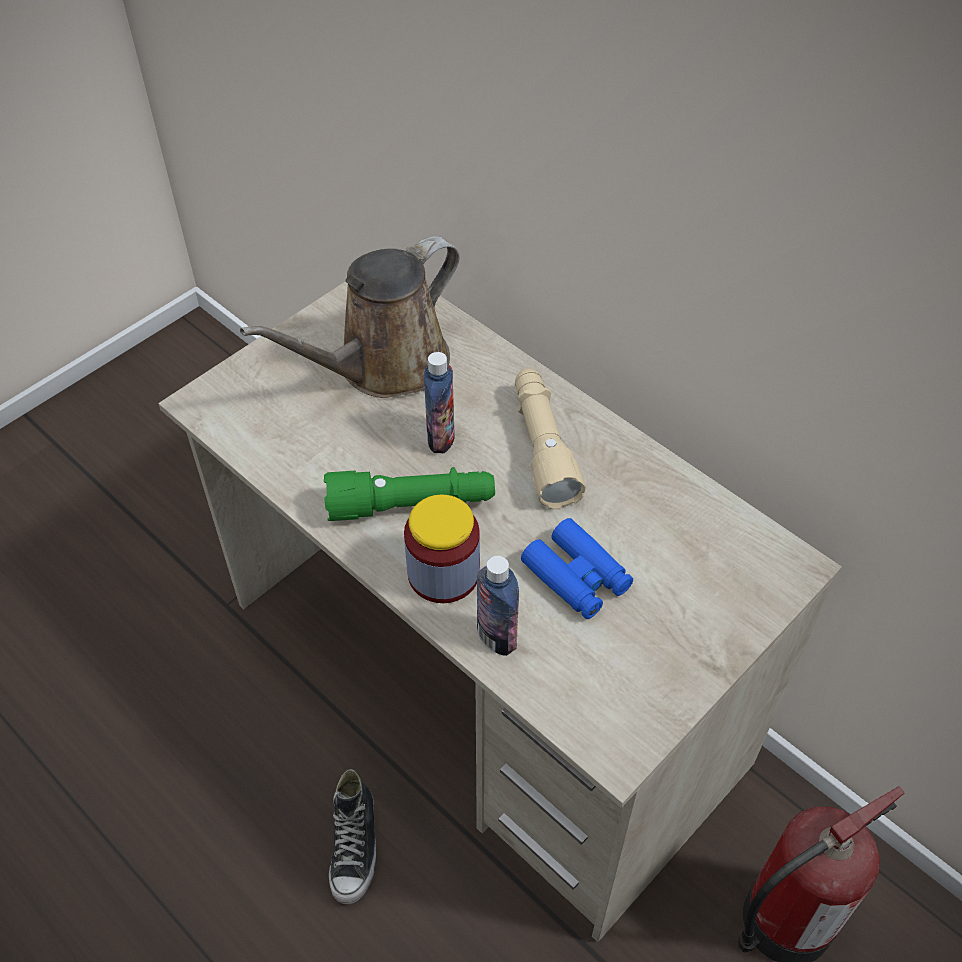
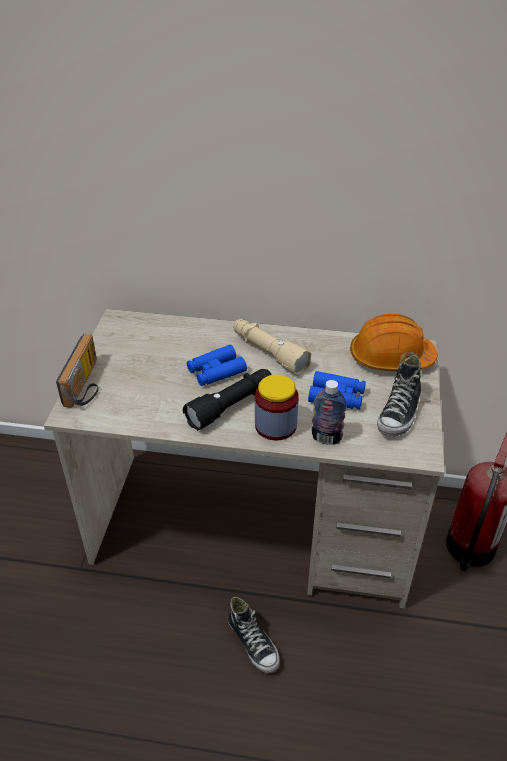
camera: 35 degrees left, 10 degrees down
brown watering can [240,236,460,398] -> none
green flashlight [324,467,495,521] -> black flashlight [183,369,272,431]
bottle [424,352,455,453] -> blue binoculars [187,345,247,386]
none -> radio [56,334,98,408]
none -> orange hard hat [350,314,438,371]
none -> shoe [377,355,421,436]

